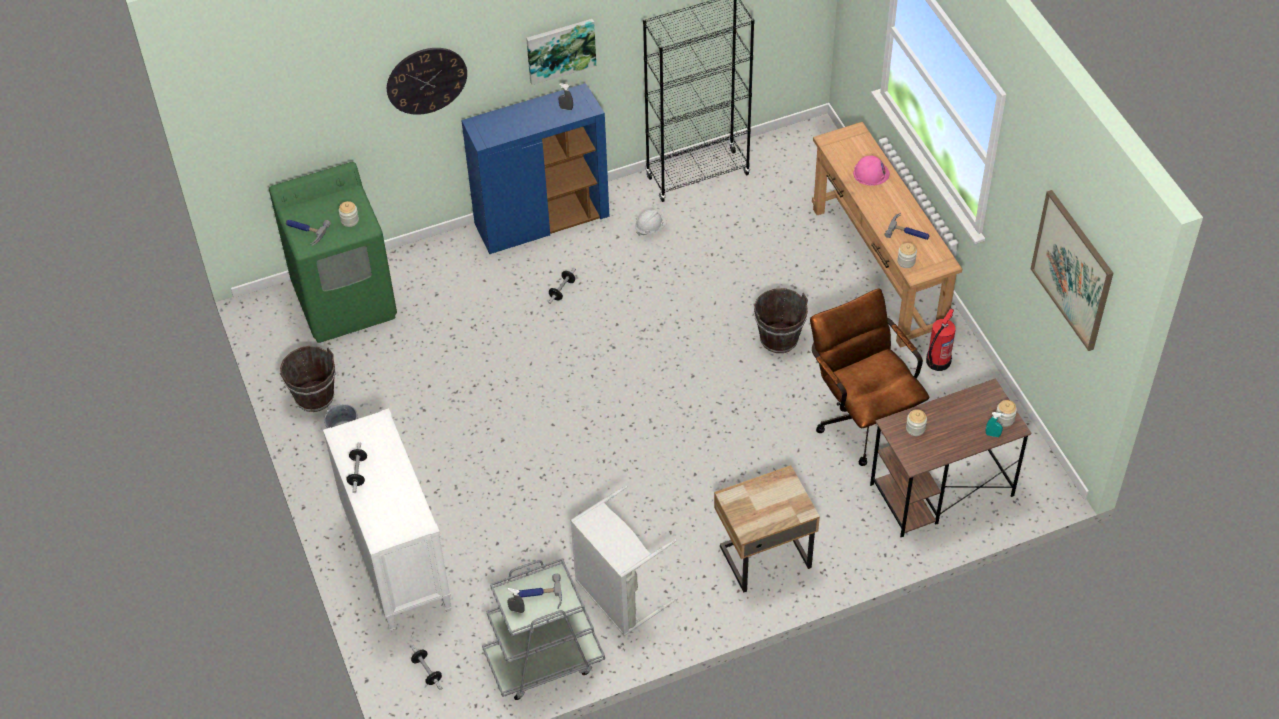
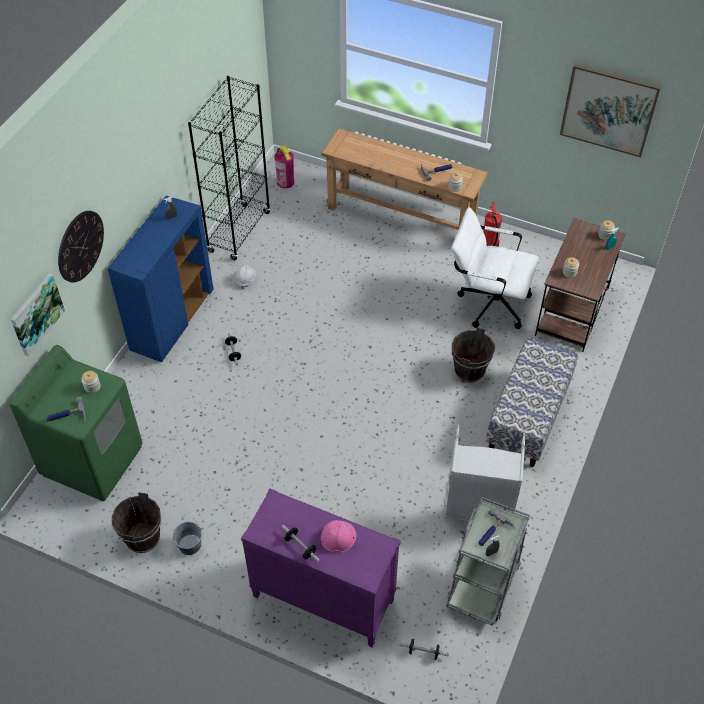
camera: 45 degrees left, 0 degrees up
white dresser [323,408,452,632] -> purple dresser [241,489,401,647]
picture [526,19,596,85] -> picture moved to [11,274,65,357]
beige nightstand [714,465,820,592] -> bench [486,338,578,467]
brown bucket [754,288,808,353] -> brown bucket moved to [452,327,495,382]
brown office chair [810,288,929,466] -> white office chair [451,207,539,329]
pink hard hat [853,156,890,186] -> pink hard hat moved to [321,520,356,553]
none -> fire extinguisher [274,146,294,188]

